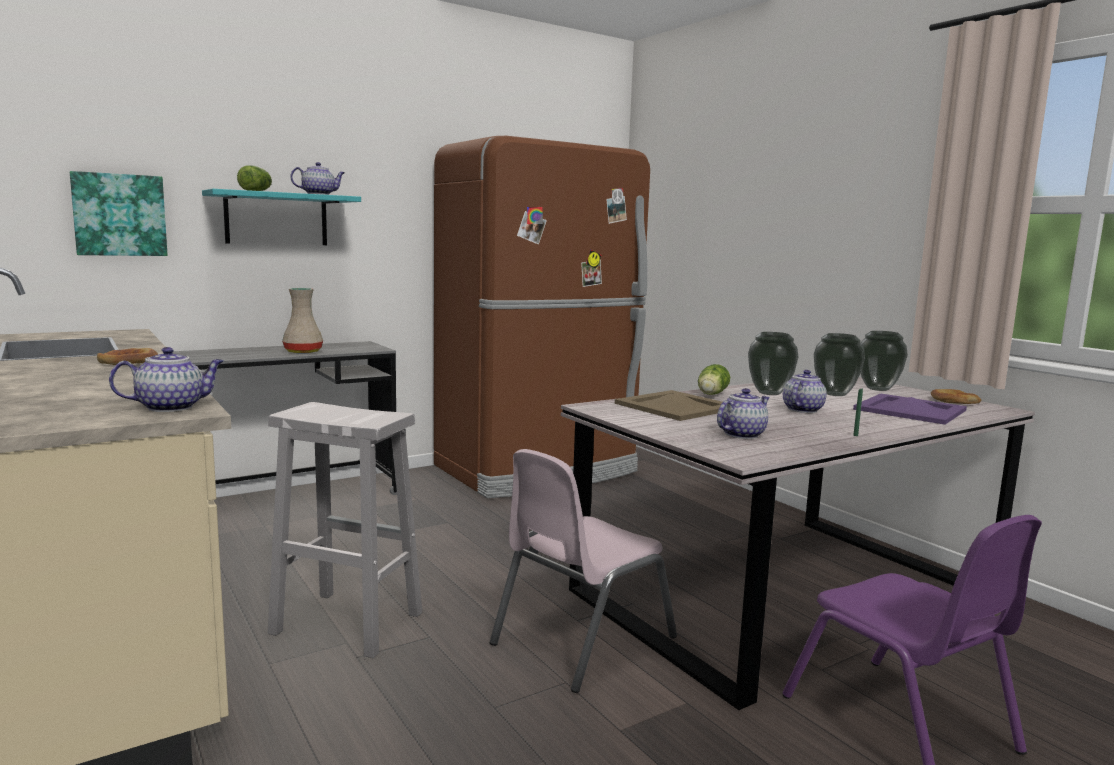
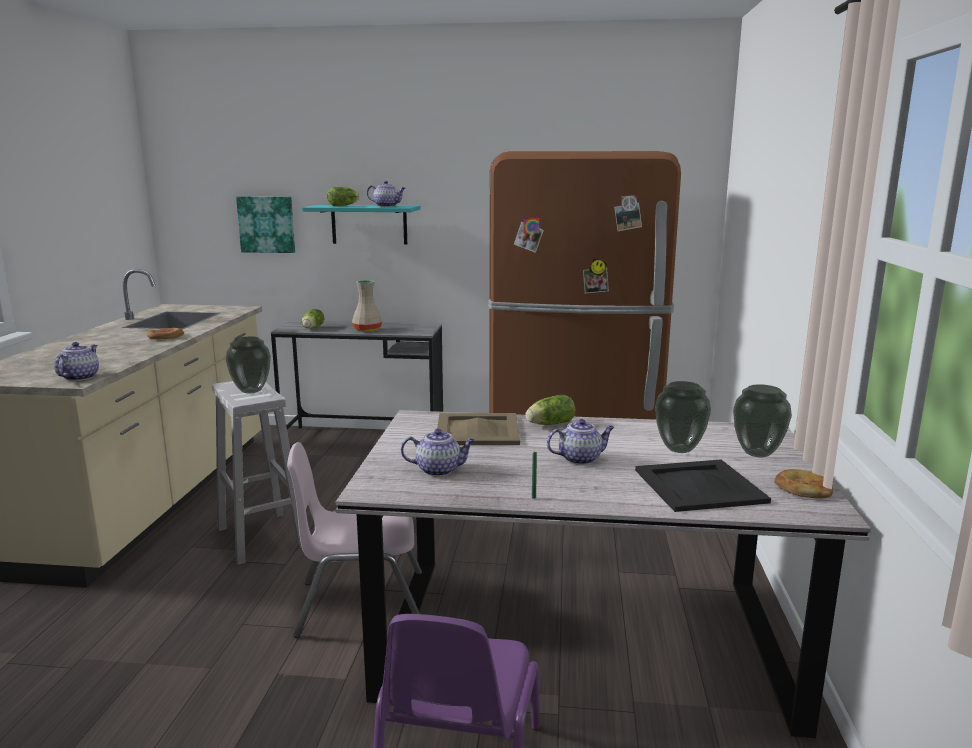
camera: 40 degrees right, 5 degrees up
teapot [109,347,224,412] -> teapot turned 90 degrees counterclockwise [54,342,99,381]
vase [748,332,798,395] -> vase moved to [226,337,271,394]
purple tray [853,393,967,425] -> black tray [635,460,771,512]
none -> lettuce [302,309,324,329]

